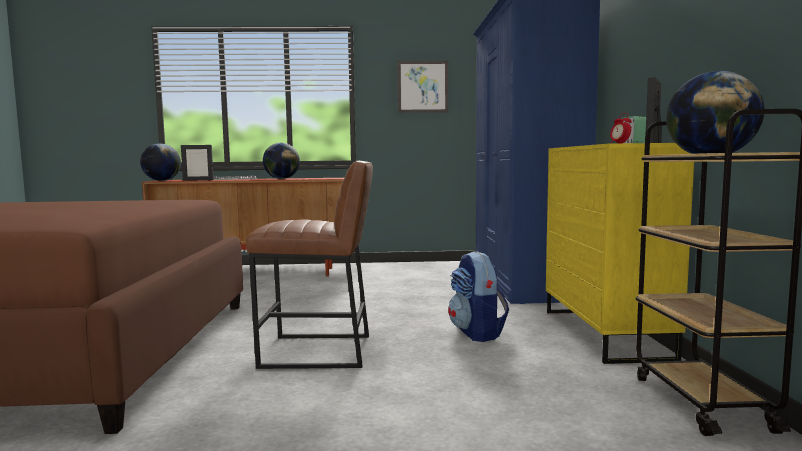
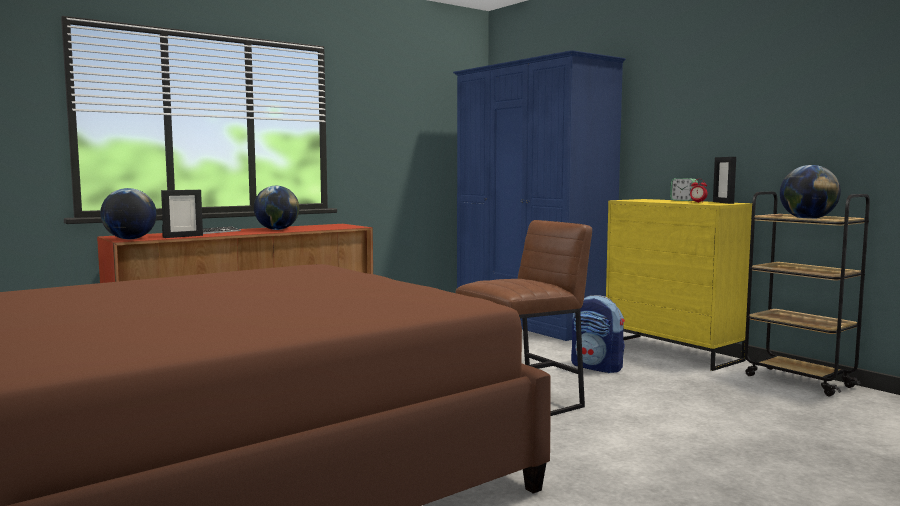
camera: 35 degrees left, 0 degrees up
picture [397,60,448,113] -> none

